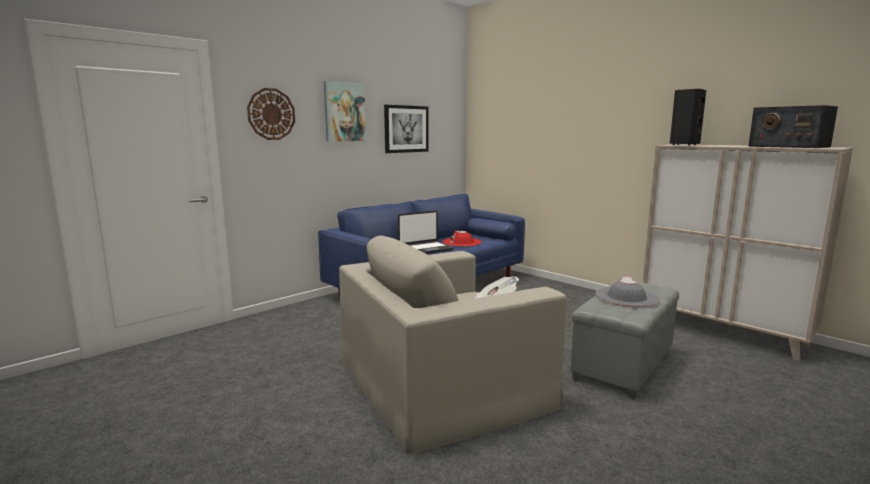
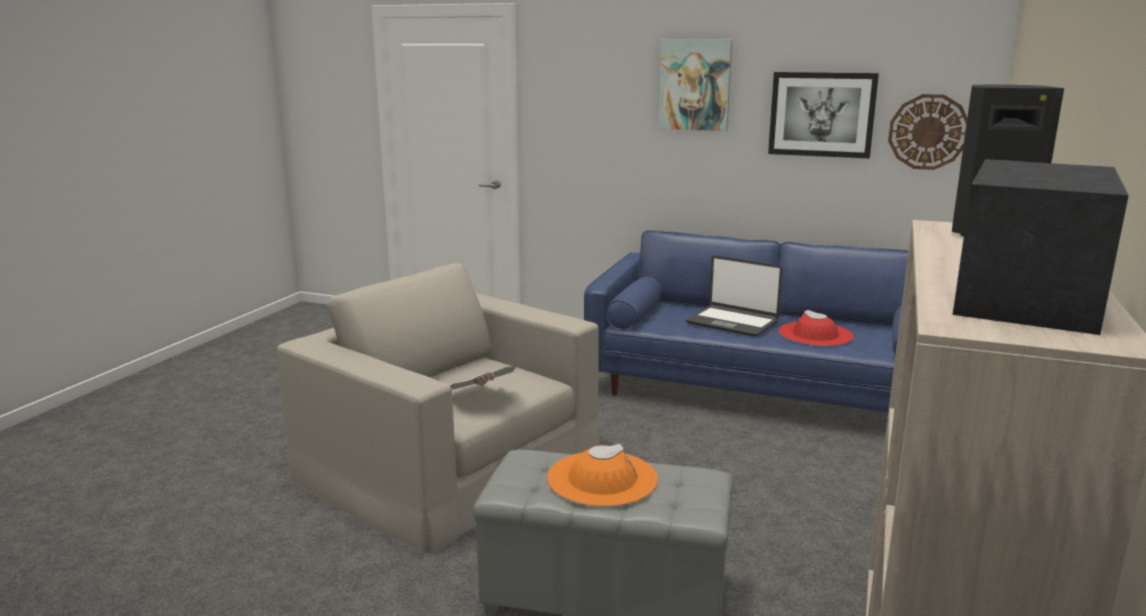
camera: 65 degrees right, 5 degrees up
wall clock [247,88,295,140] -> wall clock moved to [888,94,967,170]
grey hat [595,276,660,307] -> orange hat [547,444,658,507]

